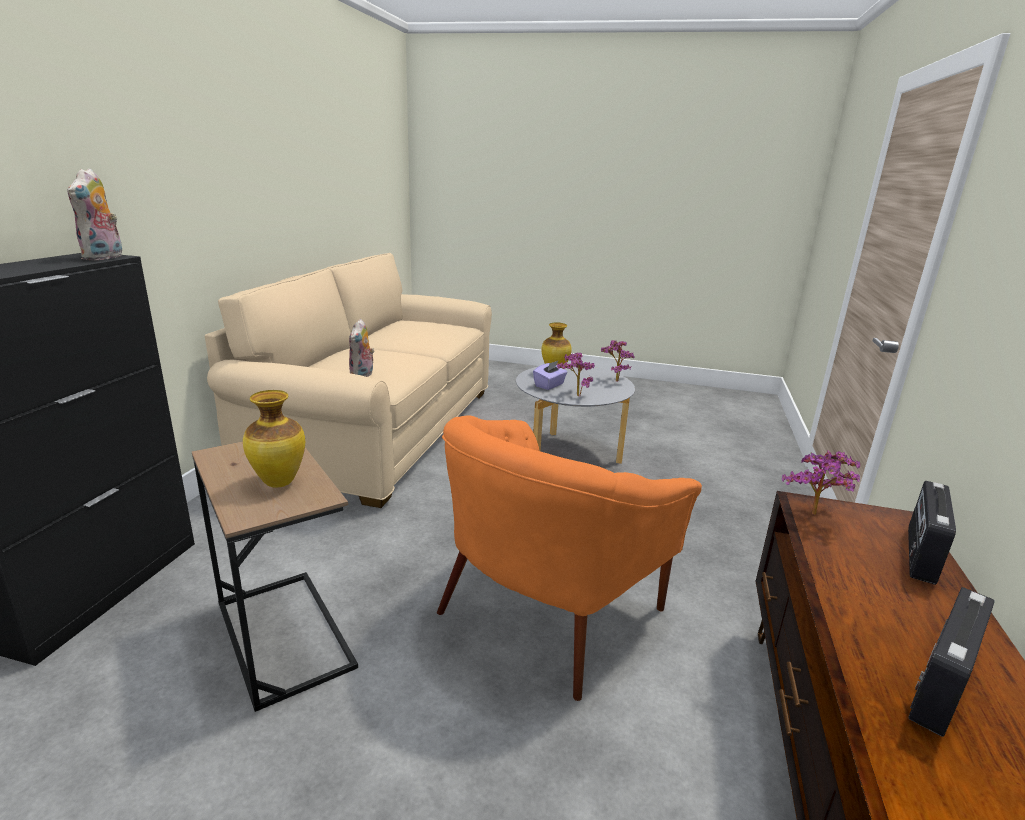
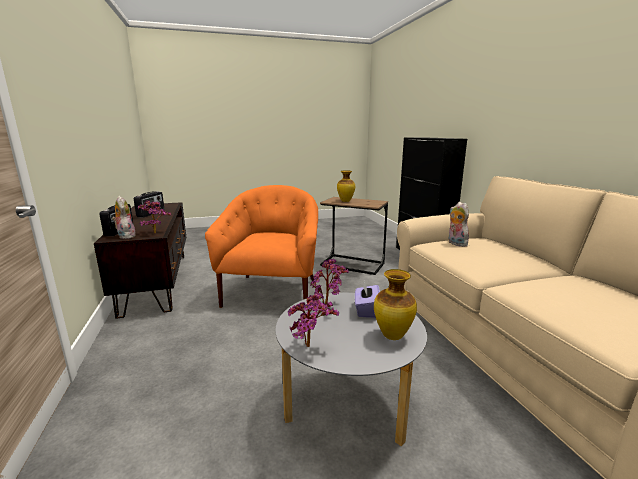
camera: 150 degrees right, 5 degrees down
plush toy [67,168,122,261] -> plush toy moved to [112,196,136,239]

